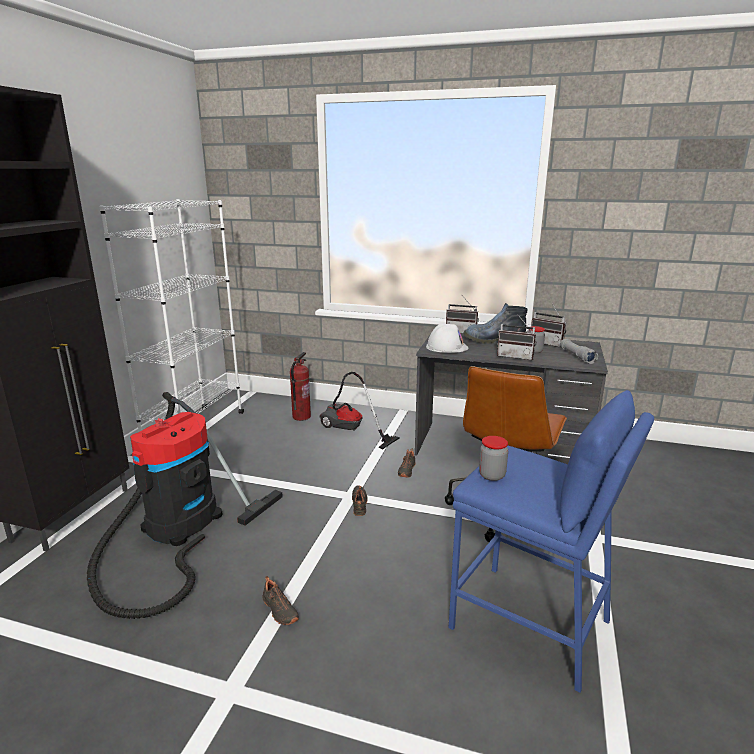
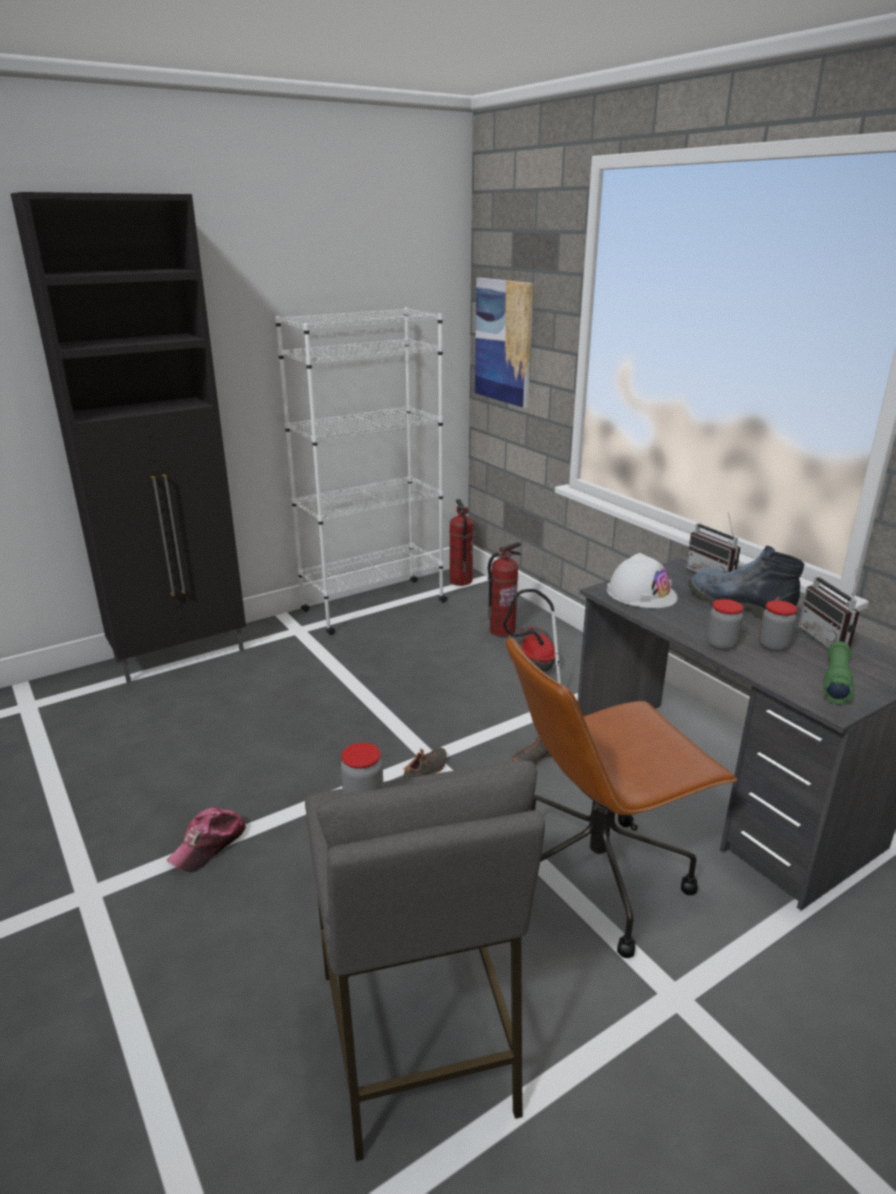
camera: 40 degrees right, 5 degrees up
vacuum cleaner [87,392,283,619] -> none
black shoe [262,576,299,625] -> cap [166,808,246,872]
blue stool [448,390,654,693] -> grey stool [305,761,545,1162]
radio [497,315,536,360] -> jar [707,599,743,650]
grey flashlight [560,339,598,364] -> green flashlight [823,641,854,705]
none -> fire extinguisher [449,499,474,586]
none -> picture [475,278,533,408]

